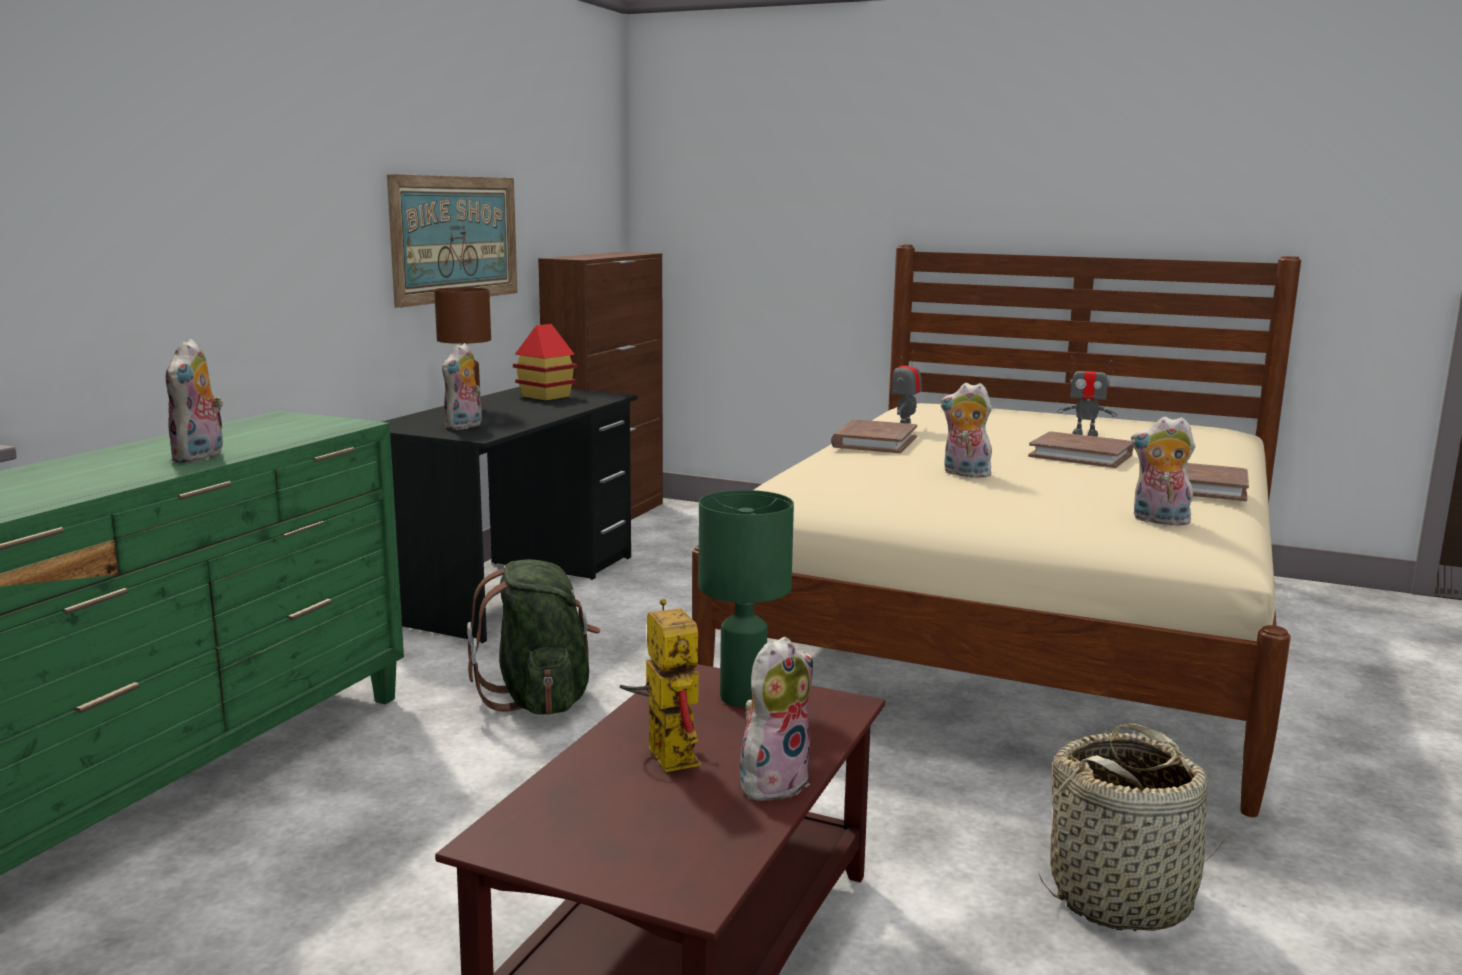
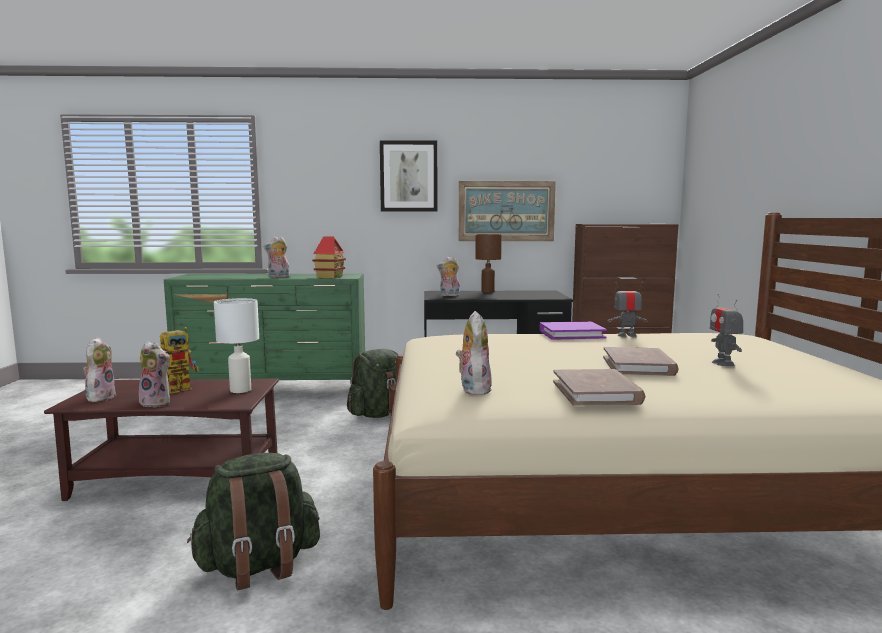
camera: 65 degrees right, 5 degrees down
toy house [513,324,577,401] -> toy house moved to [312,236,346,278]
green table lamp [698,490,794,707] -> white table lamp [214,298,259,393]
brown book [831,420,917,453] -> purple book [539,321,607,340]
plush toy [940,383,994,478] -> plush toy moved to [83,337,116,402]
basket [1038,723,1231,931] -> green backpack [187,453,320,590]
none -> picture [380,140,437,212]

